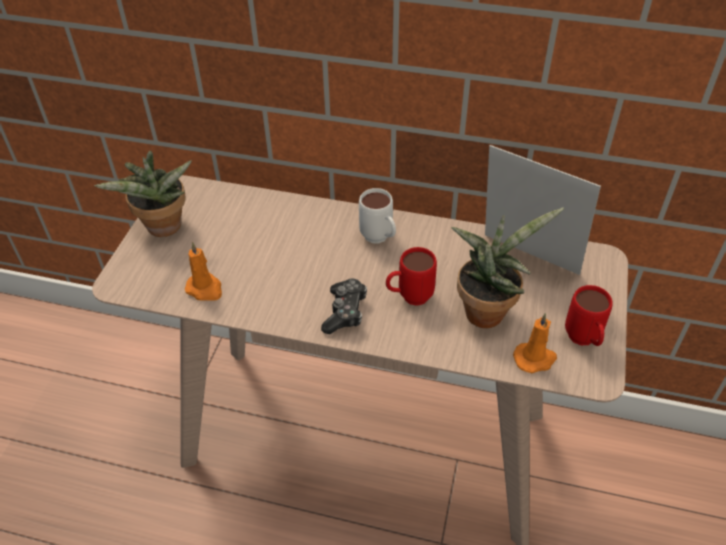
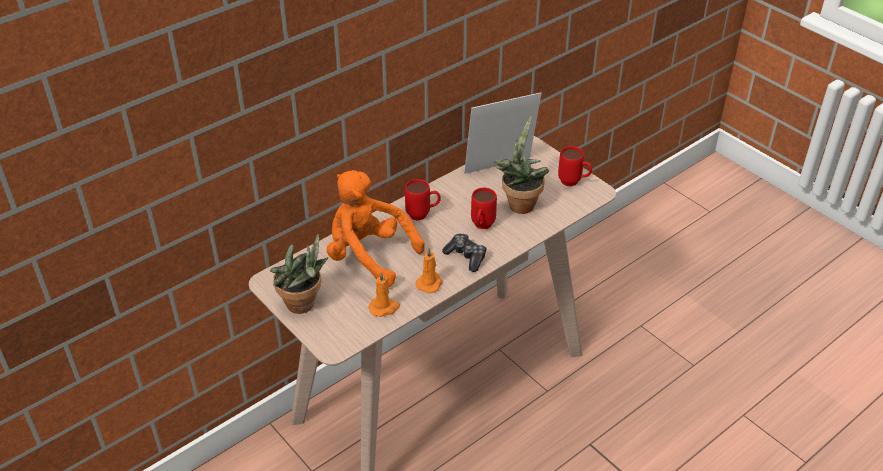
camera: 55 degrees left, 5 degrees down
white mug [359,188,396,244] -> red mug [405,179,441,221]
orange candle [513,313,557,373] -> orange candle moved to [415,248,443,293]
none -> orange plush toy [327,170,425,287]

